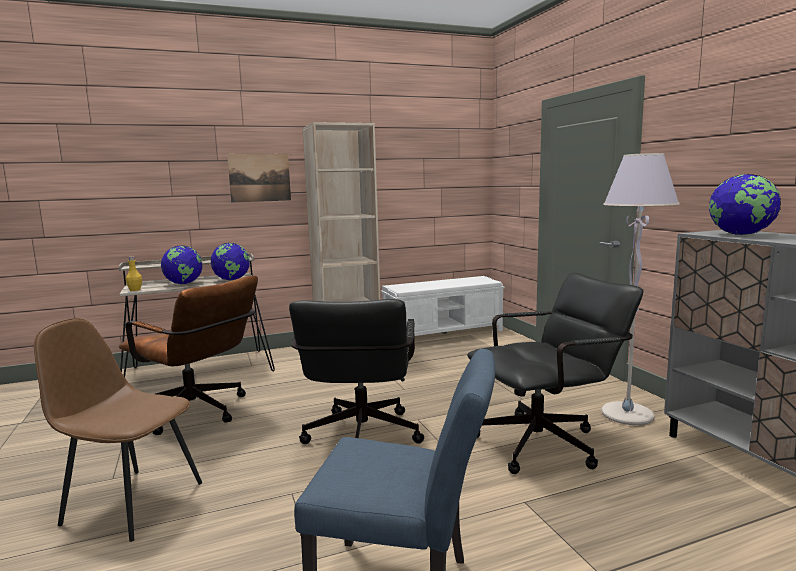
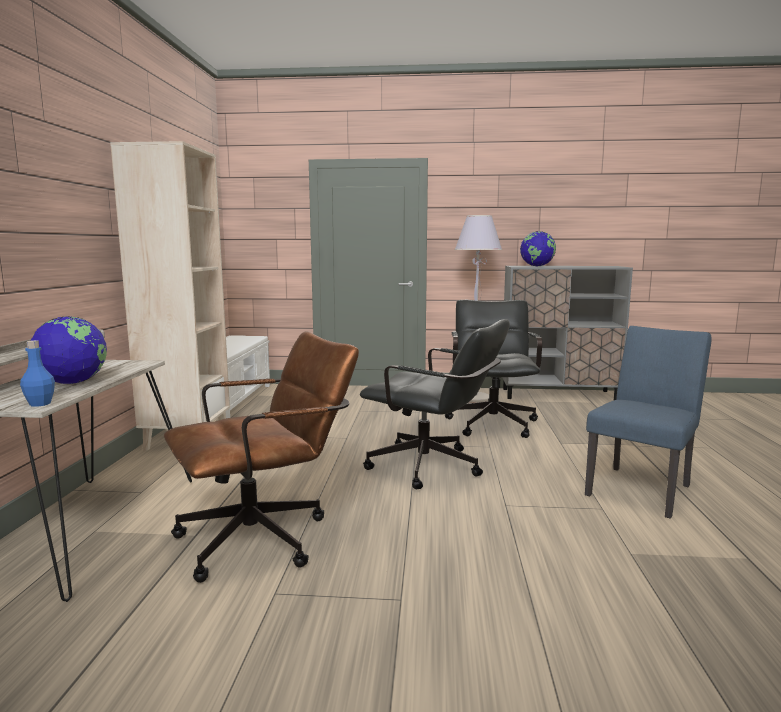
camera: 65 degrees left, 0 degrees up
brown chair [34,318,202,542] -> none
yellow bottle [126,257,142,291] -> blue bottle [20,340,55,407]
globe [211,243,250,280] -> none
picture [227,153,291,203] -> none

